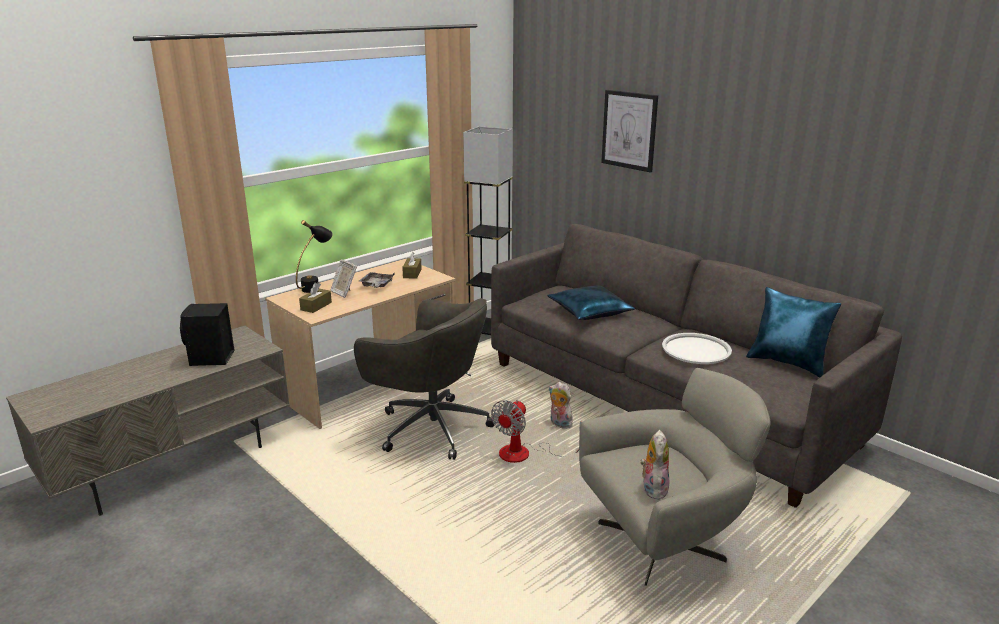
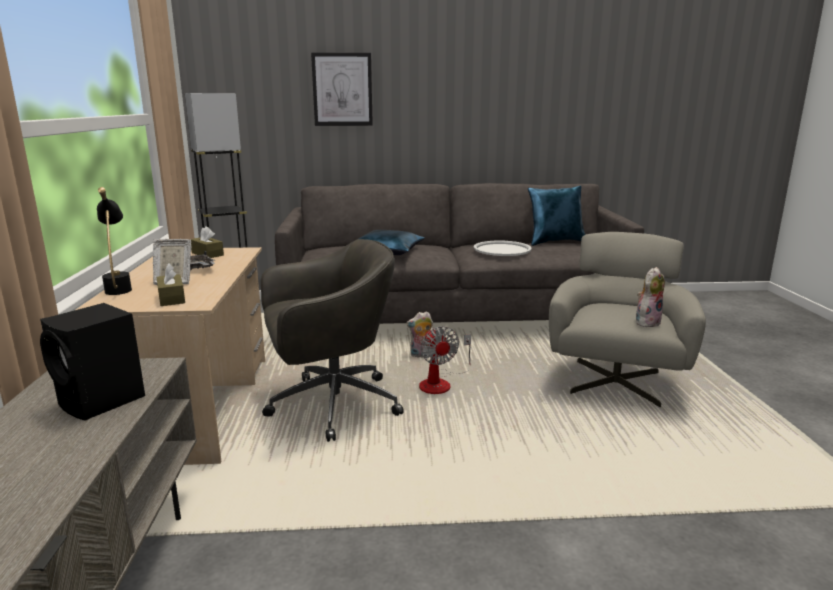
camera: 50 degrees left, 5 degrees down
plush toy [640,430,669,500] -> plush toy turned 90 degrees clockwise [636,267,665,327]

